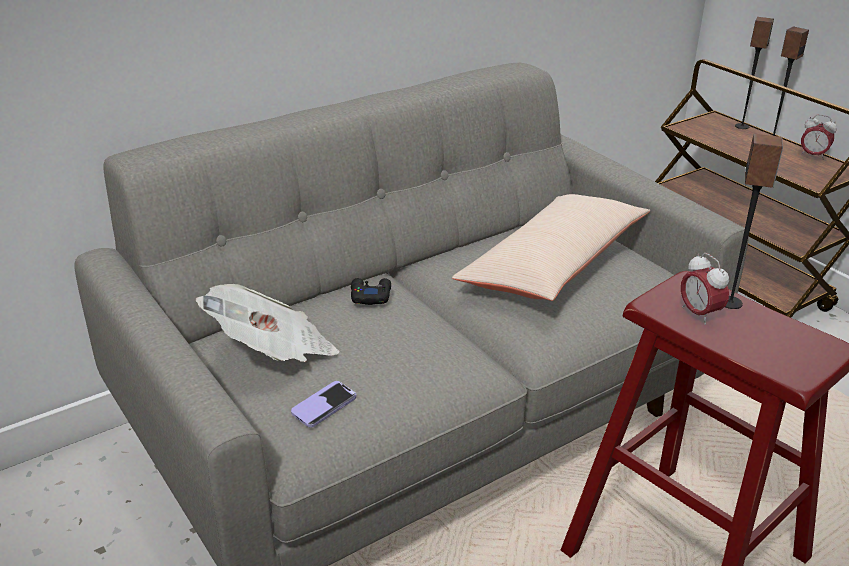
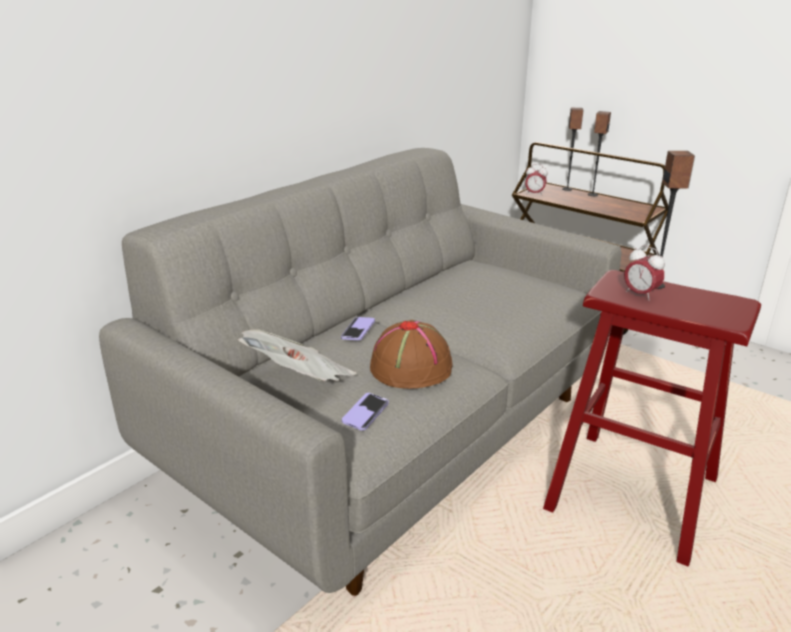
camera: 15 degrees left, 5 degrees down
black game controller [351,278,391,305] -> phone [341,317,375,340]
beige pillow [452,194,650,301] -> none
alarm clock [801,114,837,160] -> alarm clock moved to [525,164,547,196]
none -> brown hat [370,320,453,389]

